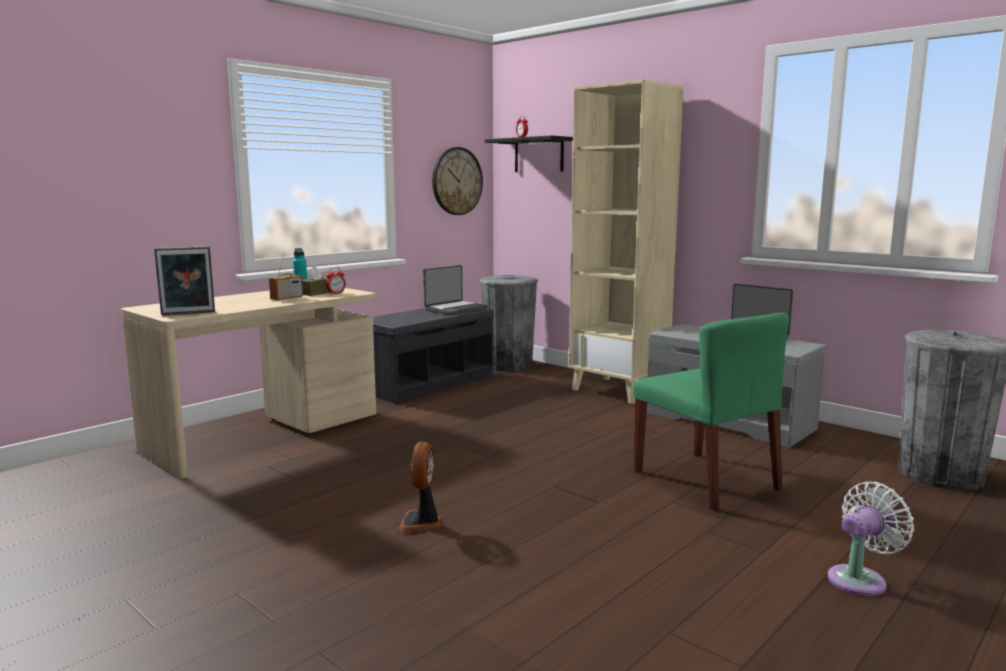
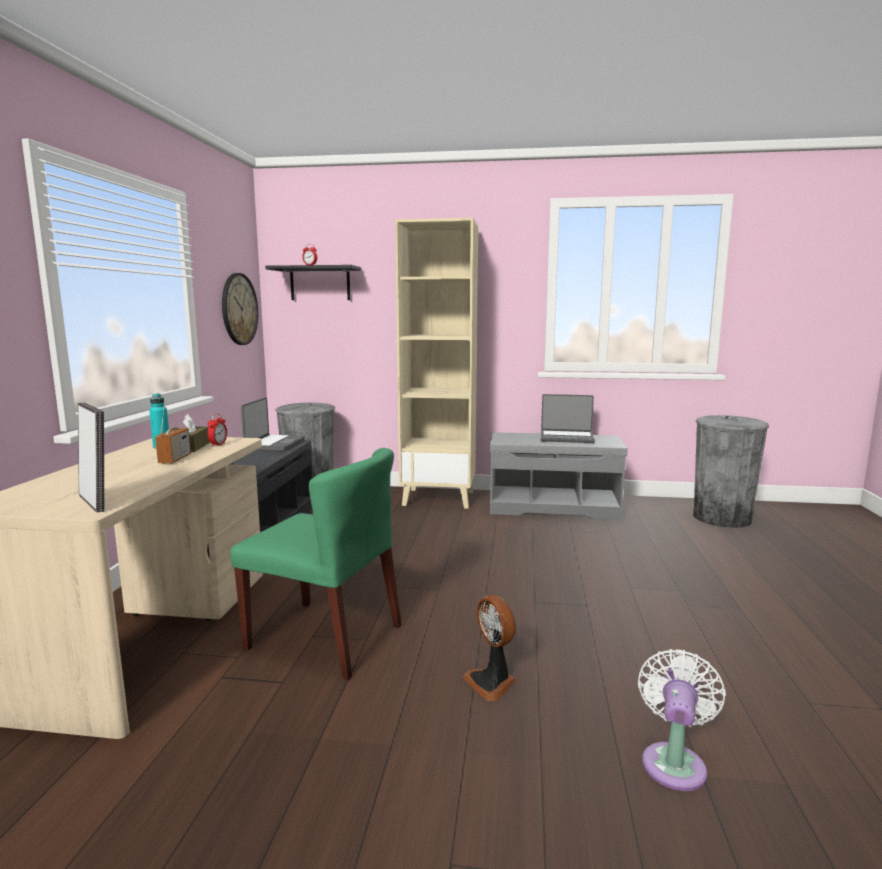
camera: 35 degrees left, 0 degrees up
picture frame [154,246,215,315] -> picture frame turned 75 degrees counterclockwise [78,403,105,512]
green chair [633,312,789,511] -> green chair moved to [230,448,402,680]
white fan [828,482,914,596] -> white fan moved to [638,649,726,791]

